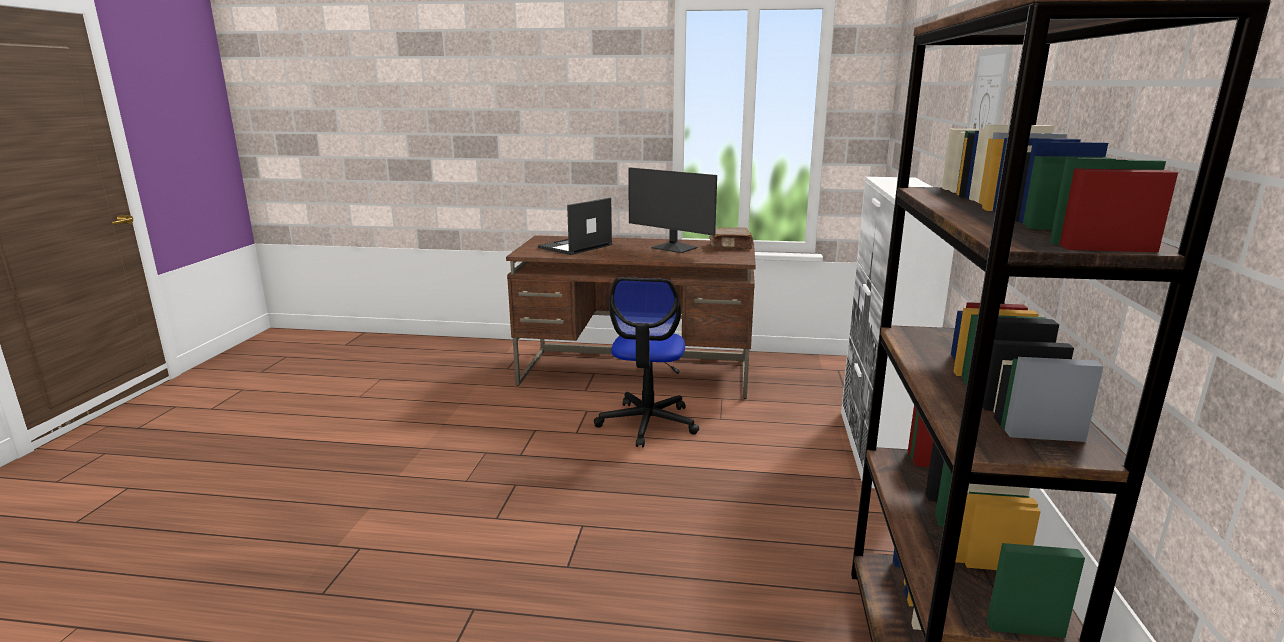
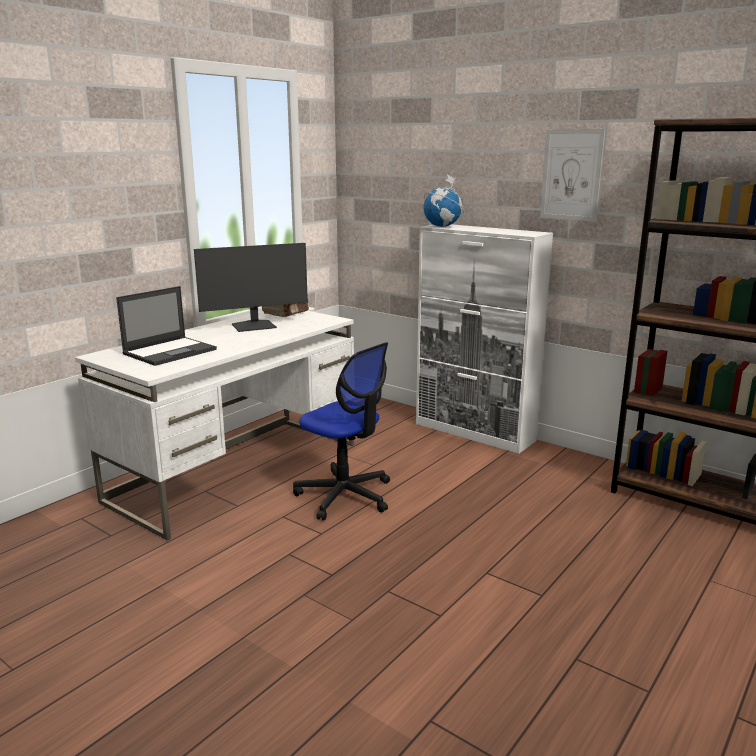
camera: 60 degrees left, 0 degrees up
brown desk [506,235,756,399] -> white desk [75,311,354,540]
laptop [538,198,612,255] -> laptop turned 120 degrees counterclockwise [116,286,217,366]
none -> globe [423,175,464,227]

